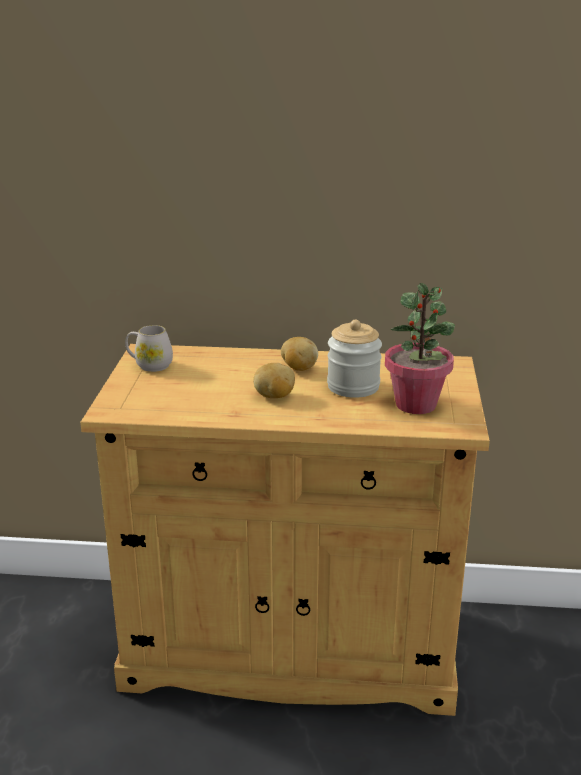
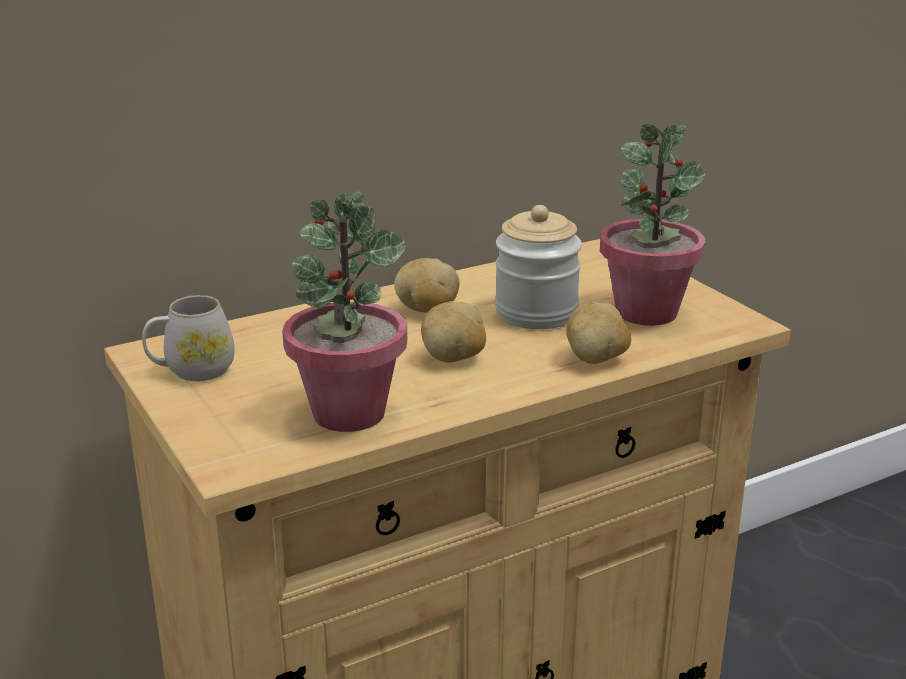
camera: 35 degrees left, 0 degrees up
none -> potted plant [282,192,407,432]
none -> potato [566,302,631,364]

